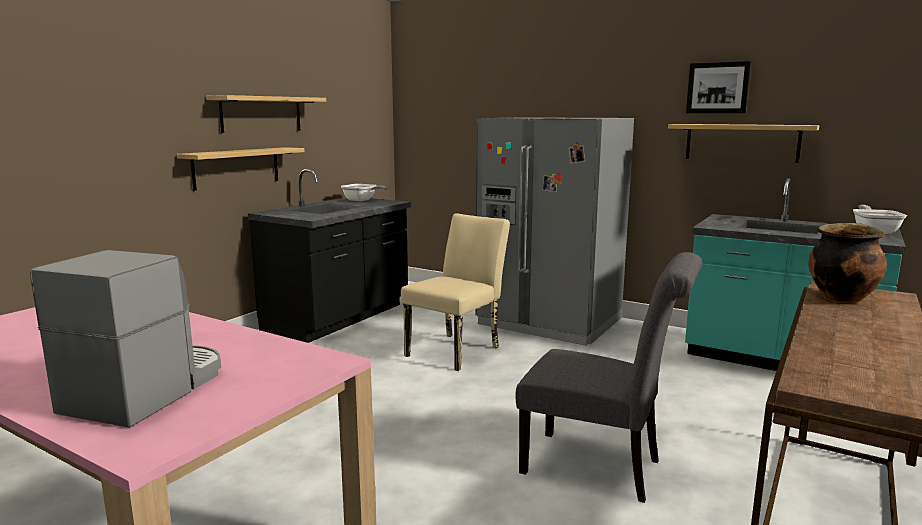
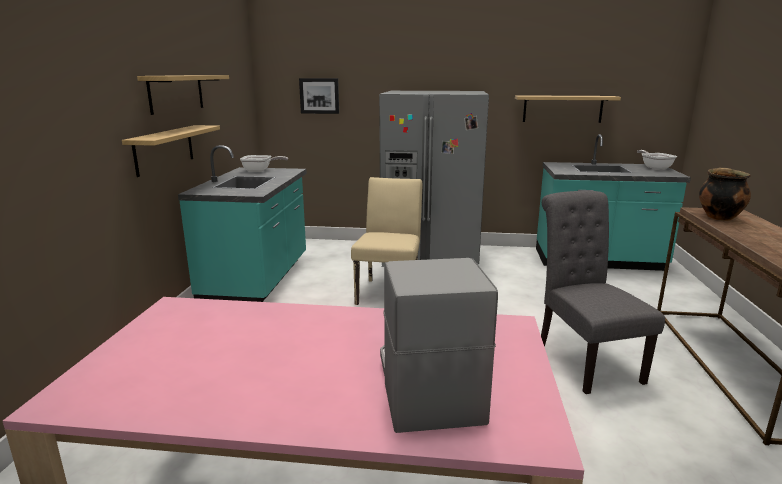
camera: 25 degrees left, 5 degrees up
black counter [248,169,411,343] -> turquoise counter [178,145,307,302]
grey chair [515,252,702,503] -> grey chair turned 105 degrees counterclockwise [541,191,665,394]
picture [686,61,751,113] -> picture moved to [299,78,339,114]

